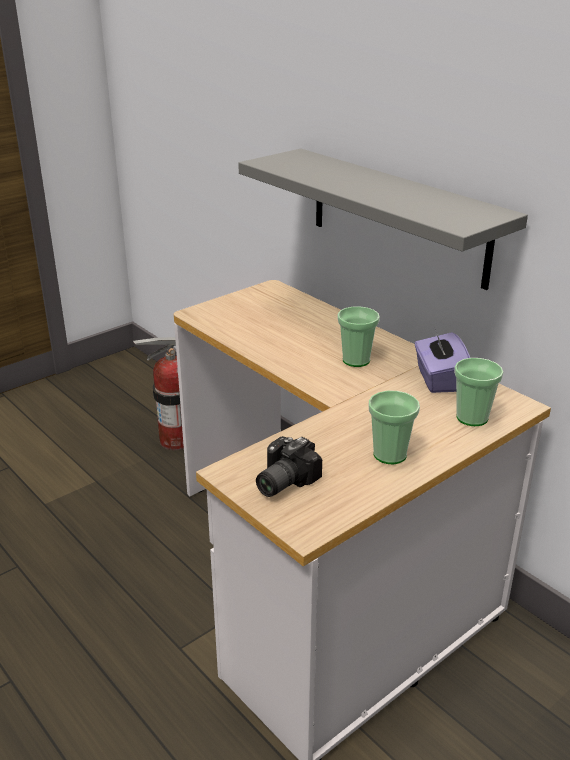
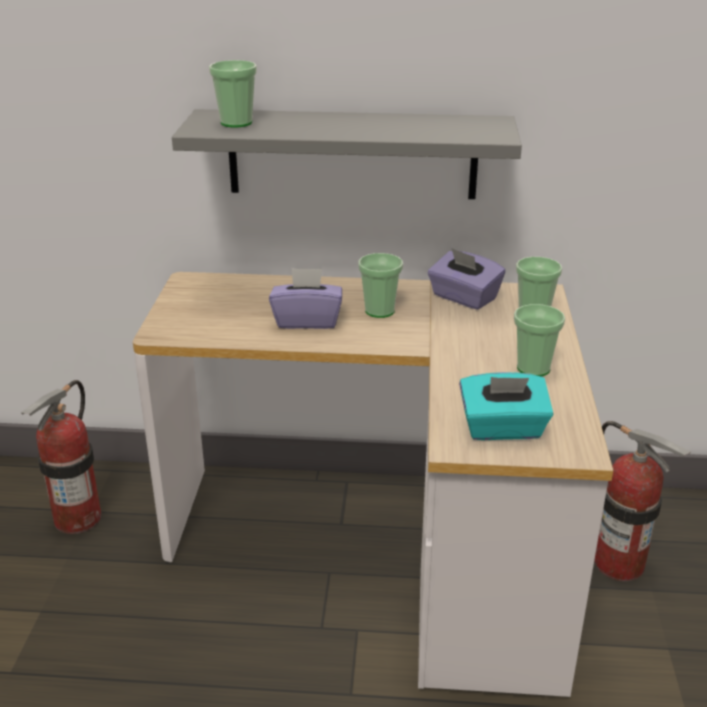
camera: 45 degrees left, 0 degrees up
camera [256,436,322,497] -> turquoise tissue box [459,372,553,440]
none -> cup [209,60,257,128]
none -> purple tissue box [269,268,342,329]
none -> fire extinguisher [594,421,691,581]

